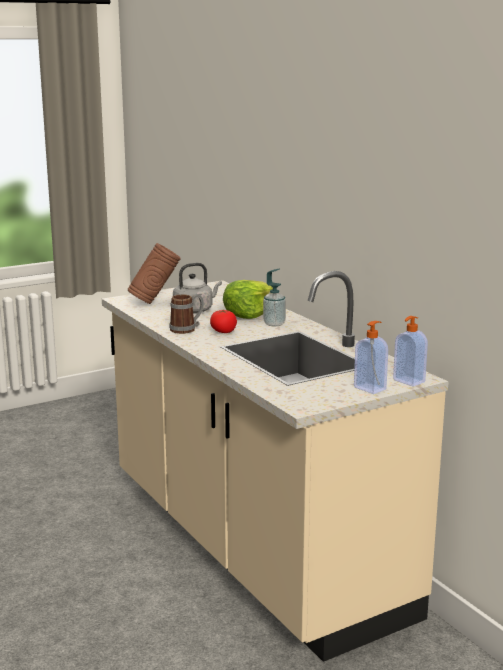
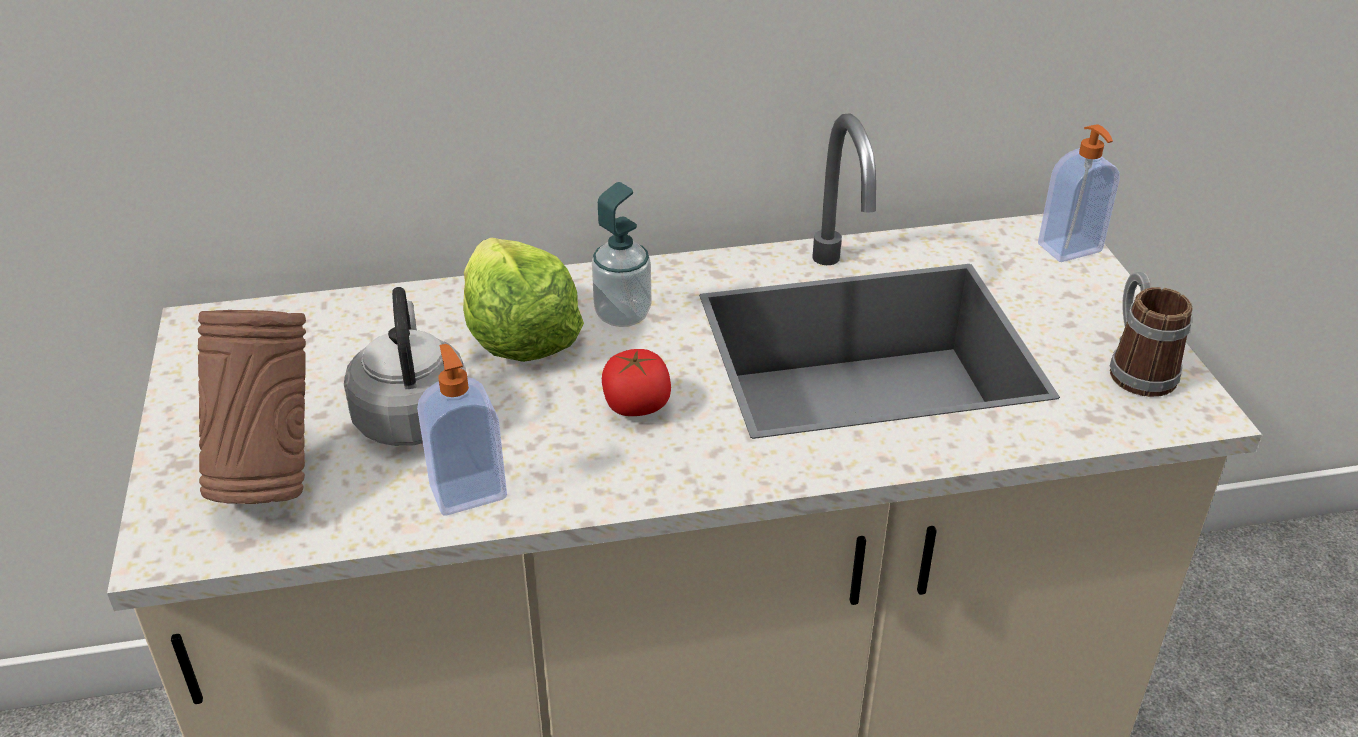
camera: 70 degrees left, 20 degrees up
mug [169,294,204,334] -> mug moved to [1110,272,1193,397]
soap dispenser [354,321,388,394] -> soap dispenser moved to [417,344,507,515]

